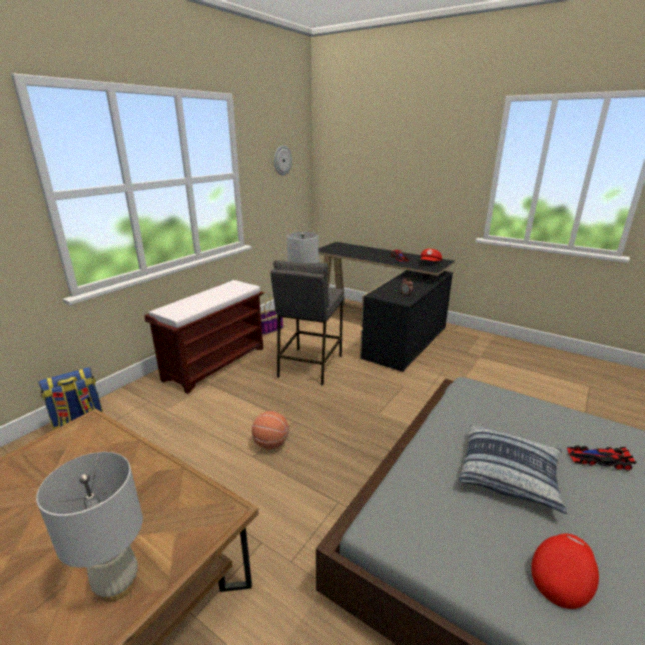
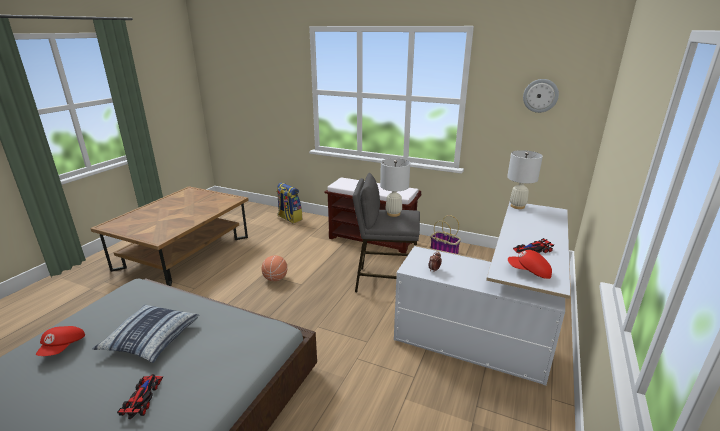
camera: 80 degrees right, 0 degrees up
white table lamp [36,452,143,602] -> white table lamp moved to [507,150,543,209]
black desk [318,242,455,372] -> white desk [394,202,570,386]
red cap [531,534,599,609] -> red cap turned 60 degrees clockwise [36,326,85,356]

